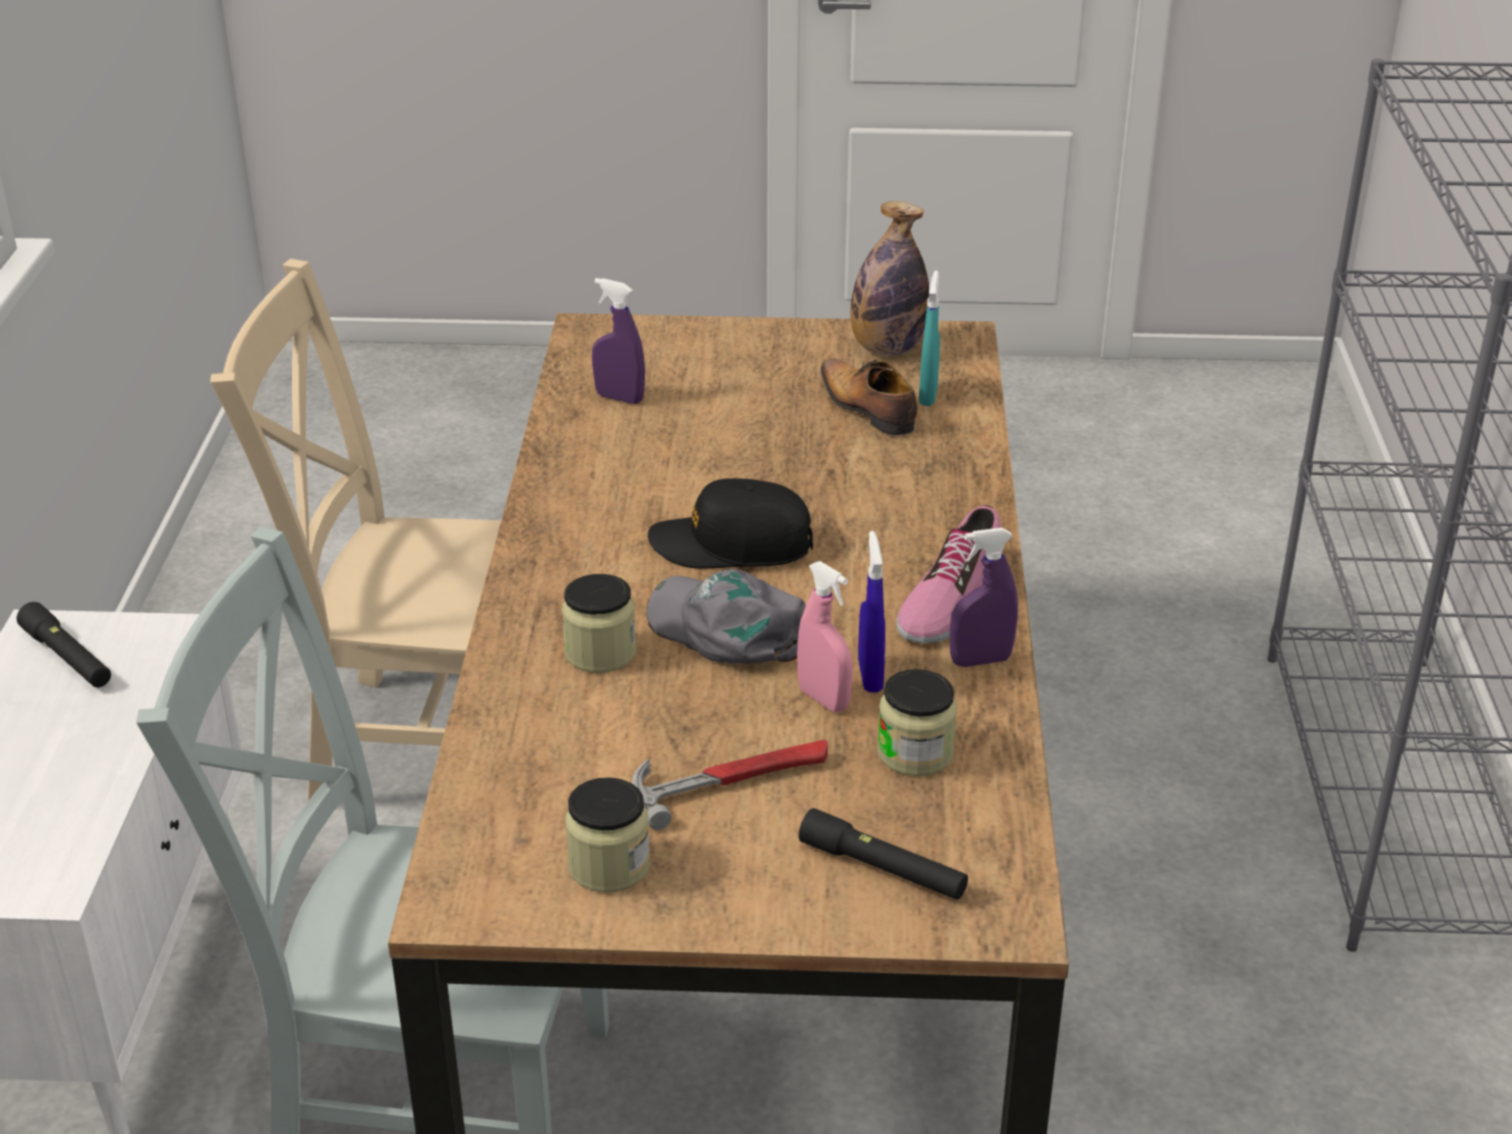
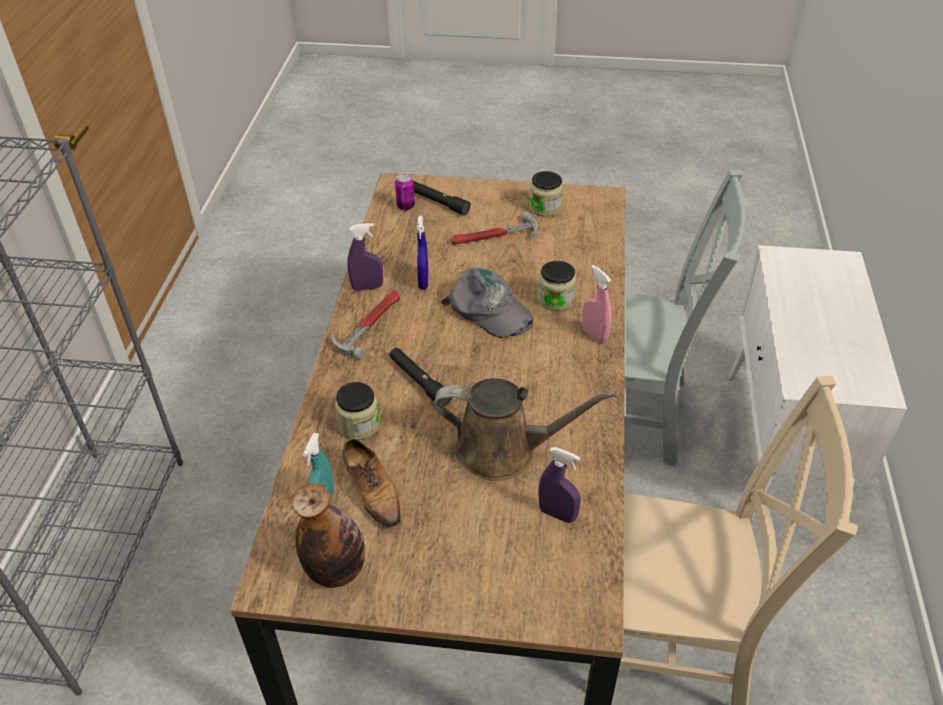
camera: 175 degrees left, 10 degrees up
black flashlight [17,602,111,688] -> black flashlight moved to [389,348,452,406]
black cap [648,478,813,568] -> none
pink spray bottle [797,561,853,712] -> pink spray bottle moved to [582,265,612,344]
jar [878,669,957,776] -> jar moved to [335,382,380,440]
shoe [897,505,1003,644] -> hammer [332,290,400,360]
none -> can [395,174,415,211]
none -> brown watering can [433,378,616,481]

